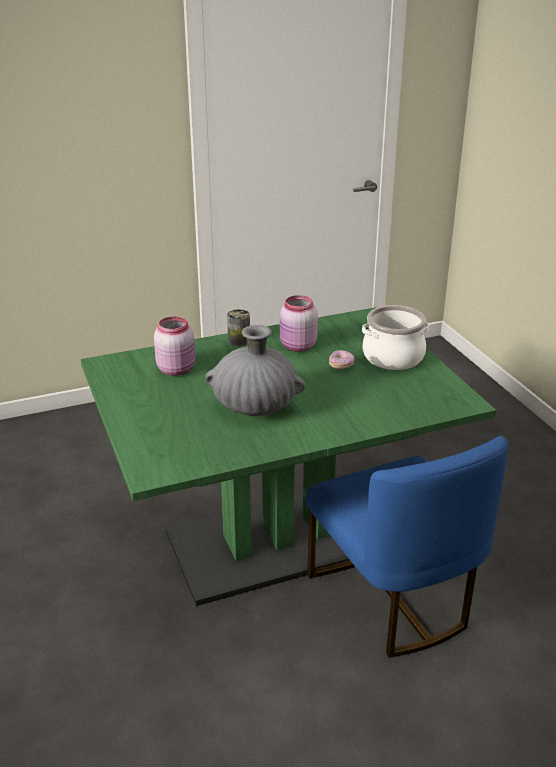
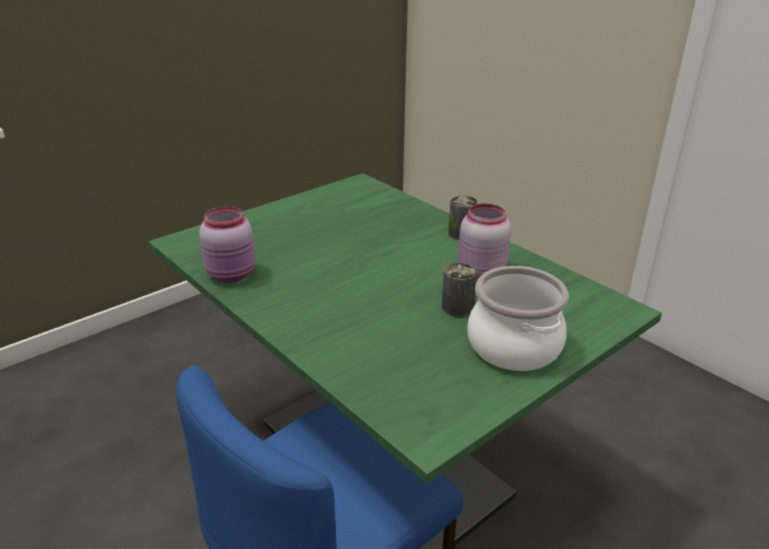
camera: 70 degrees right, 0 degrees up
pink jar [154,317,195,376] -> pink jar moved to [199,206,255,283]
grey vase [205,325,305,416] -> none
donut [329,350,355,369] -> can [442,263,478,318]

